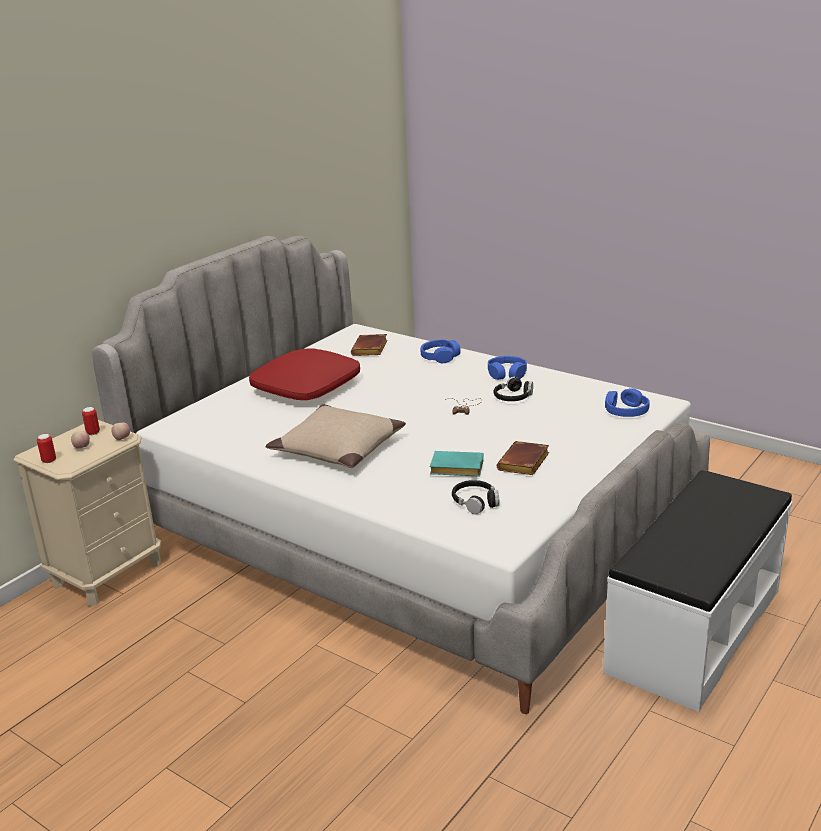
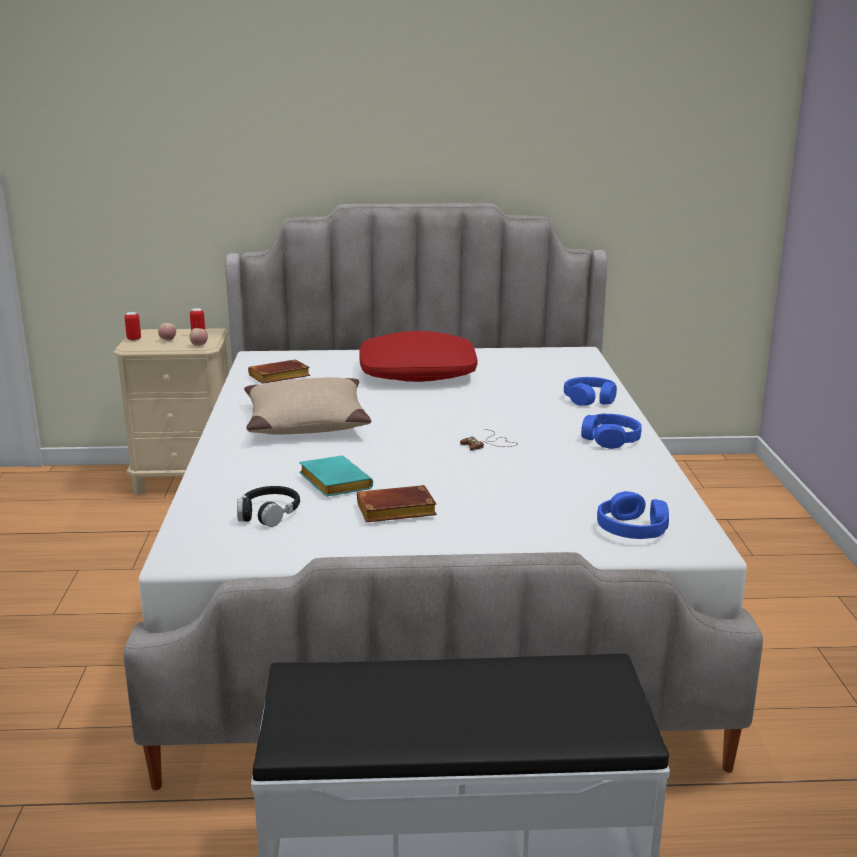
camera: 50 degrees right, 5 degrees down
brown book [351,334,388,356] -> brown book moved to [248,359,310,384]
black headphones [494,377,533,401] -> none

